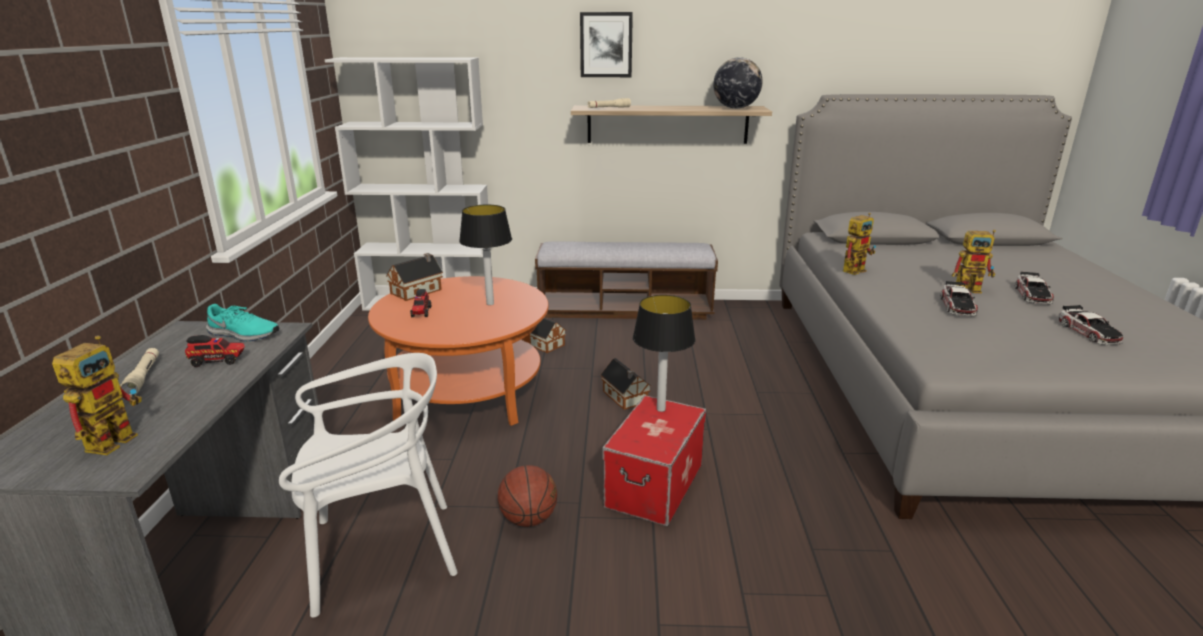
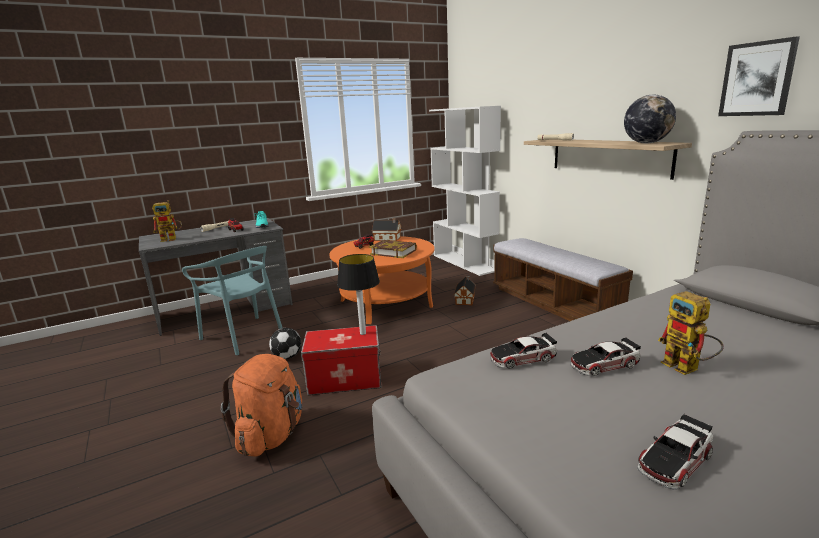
camera: 60 degrees right, 5 degrees down
white chair [279,353,458,617] -> turquoise chair [182,246,283,355]
table lamp [459,205,512,305] -> book [369,240,417,258]
basketball [497,465,557,527] -> football [269,328,301,359]
picture [580,12,633,77] -> picture moved to [718,36,800,116]
toy house [600,358,652,410] -> none
toy robot [843,213,876,275] -> none
toy car [1015,272,1054,305] -> toy car moved to [490,333,557,369]
none -> orange backpack [221,354,302,456]

